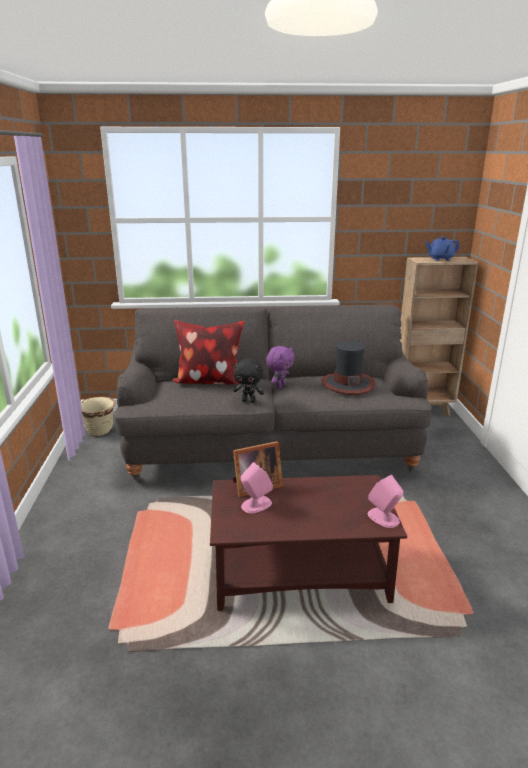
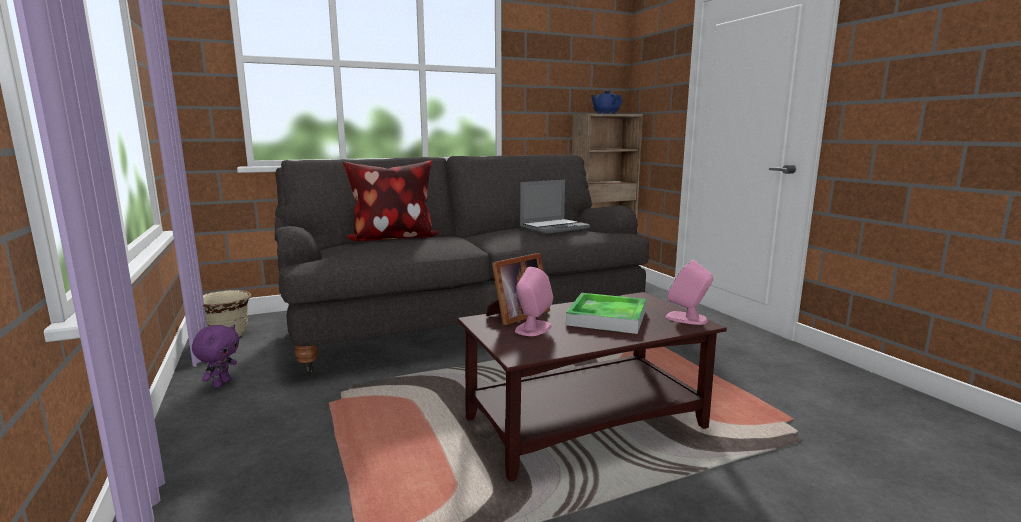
camera: 20 degrees left, 10 degrees down
black plush toy [233,358,264,403] -> none
purple plush toy [266,346,295,389] -> purple plush toy moved to [192,325,240,388]
hat [321,341,375,395] -> laptop [520,180,590,234]
none -> tray [566,293,646,334]

